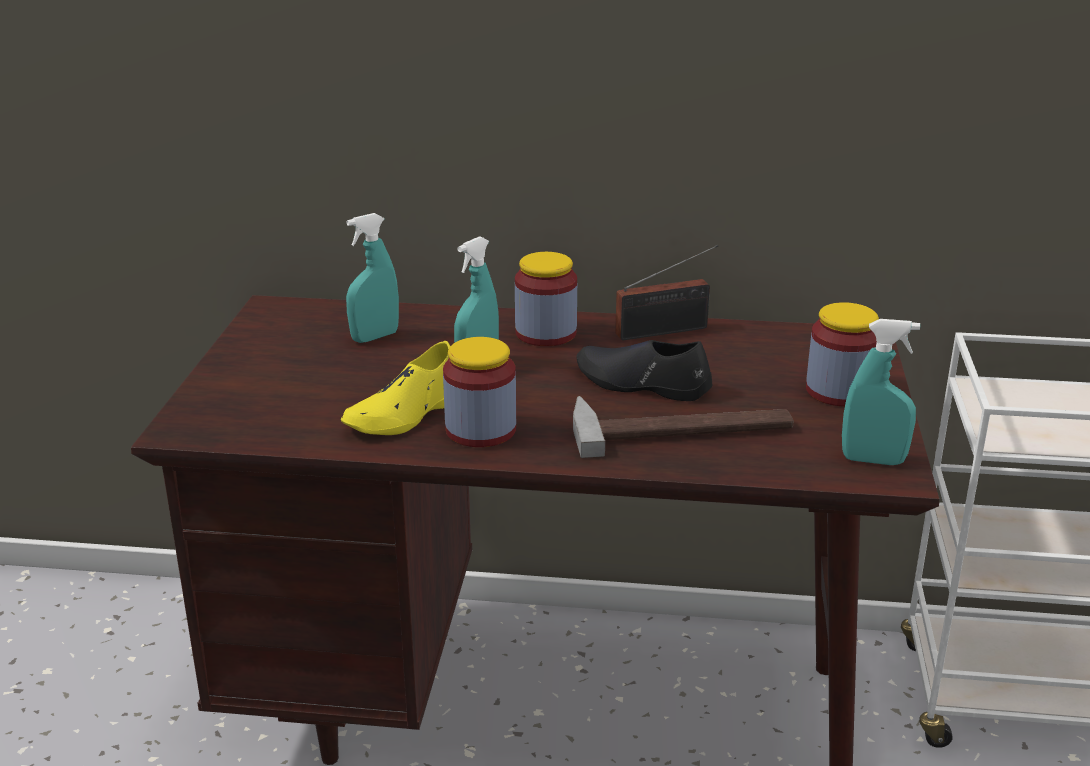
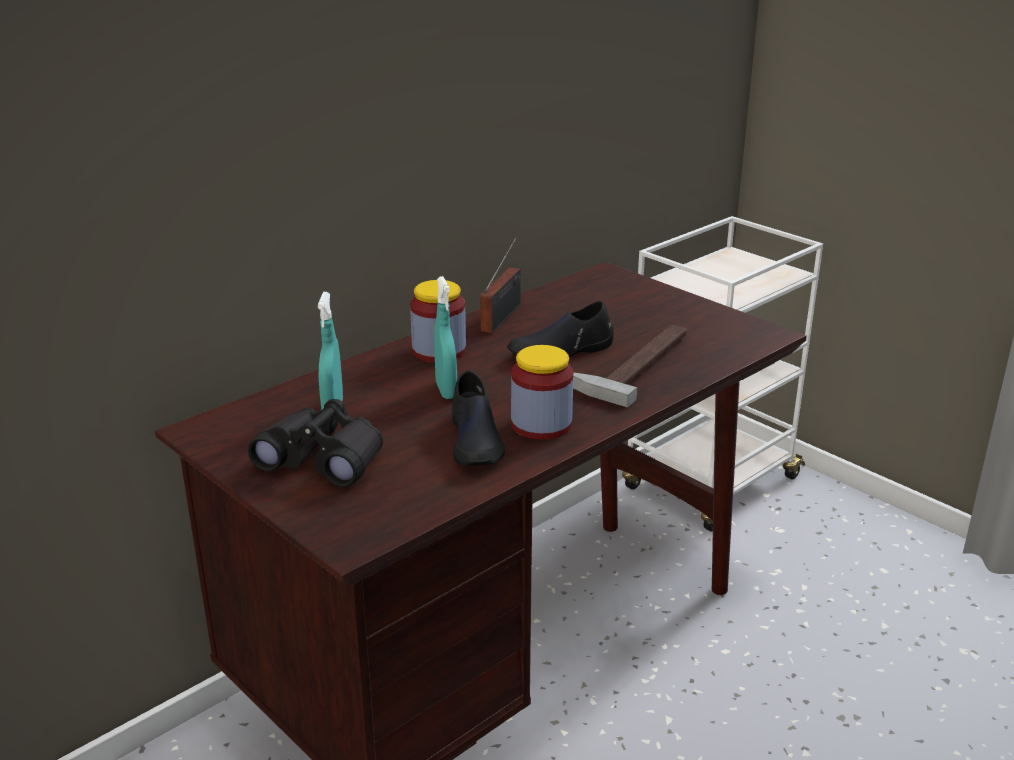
camera: 50 degrees left, 0 degrees up
yellow shoe [341,341,450,435] -> black shoe [452,370,505,466]
jar [806,302,879,407] -> none
turquoise spray bottle [842,319,920,465] -> none
none -> black binoculars [248,399,383,487]

